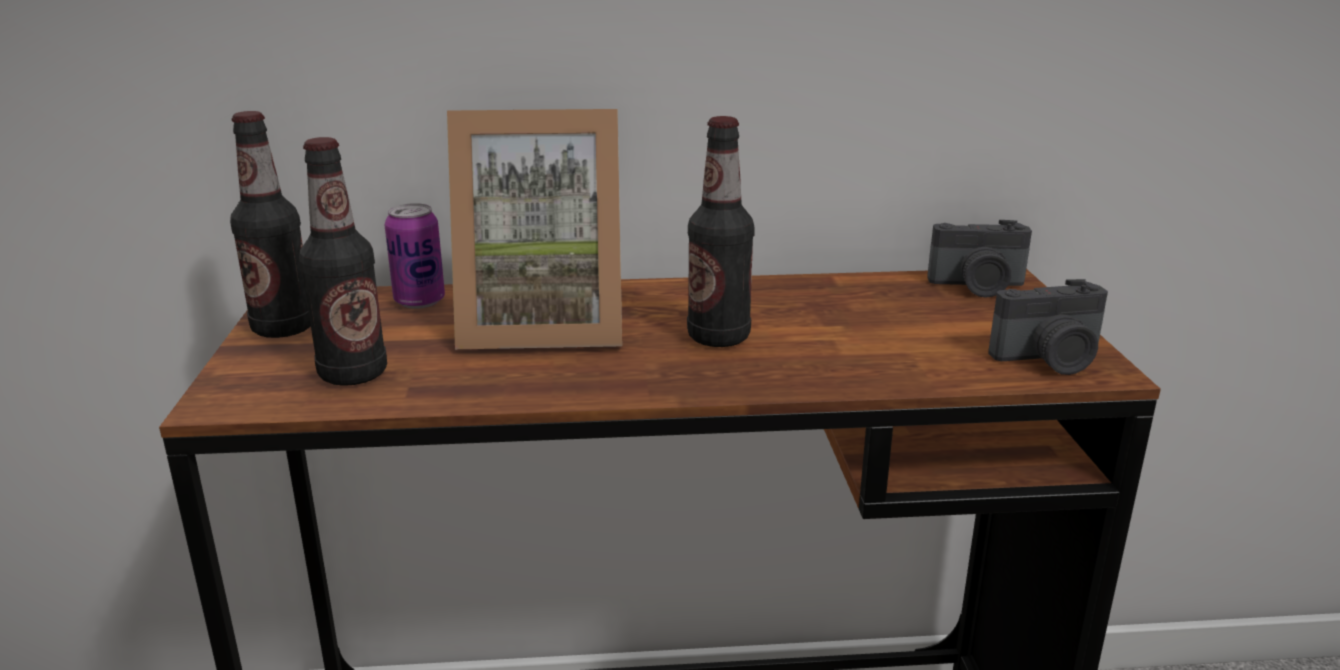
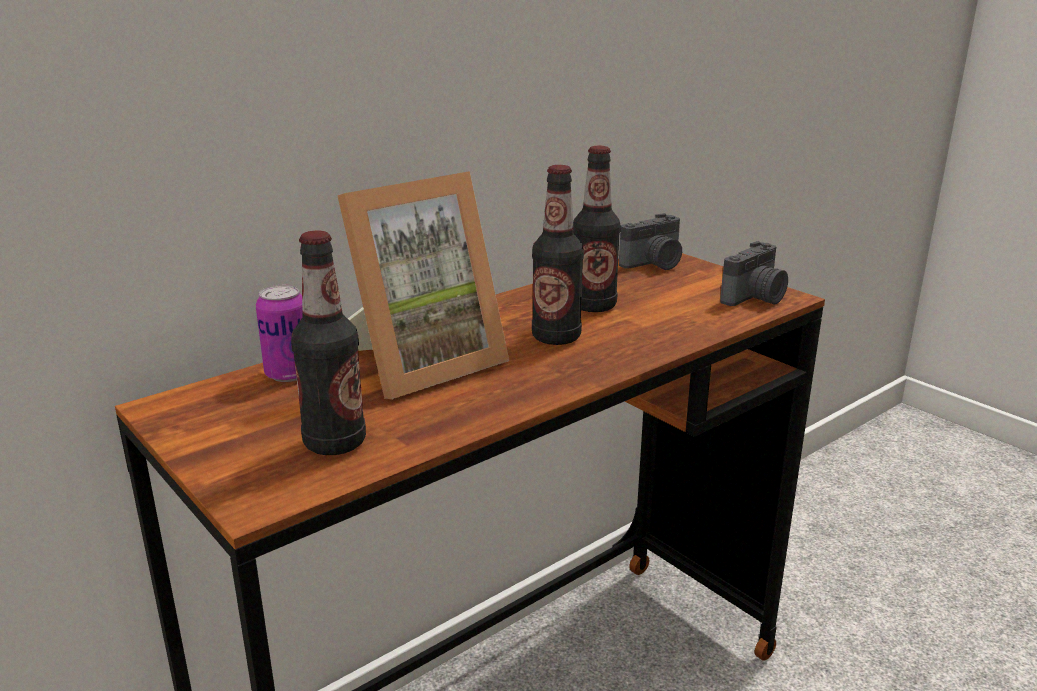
camera: 35 degrees left, 0 degrees up
bottle [230,111,311,338] -> bottle moved to [573,146,621,312]

